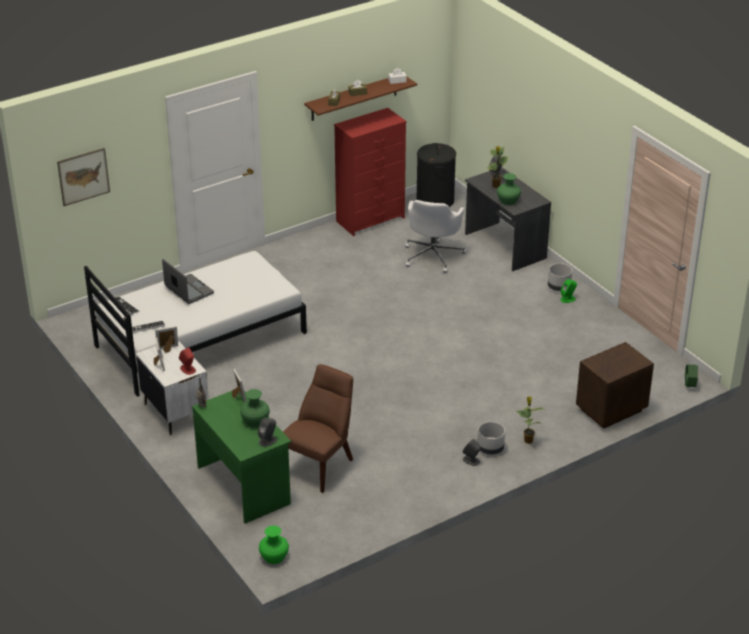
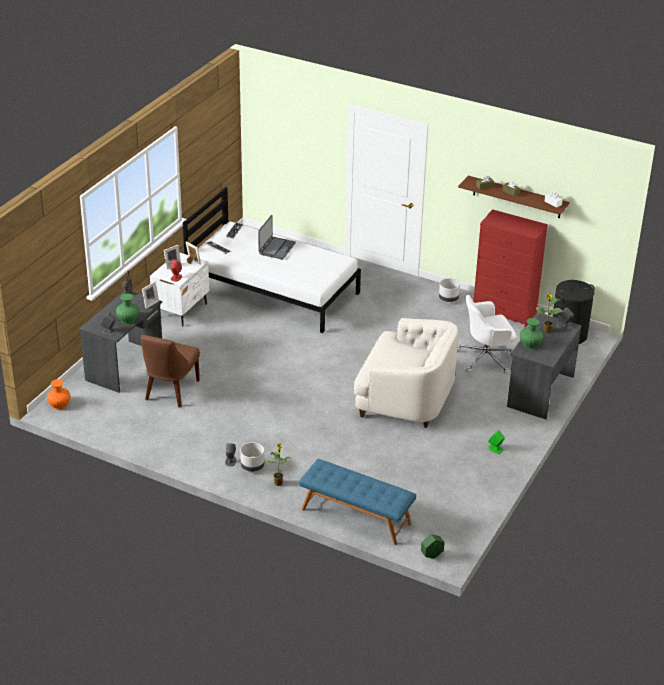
camera: 60 degrees right, 0 degrees up
picture [57,148,110,206] -> none
green desk [192,391,291,524] -> grey desk [79,291,162,393]
green vase [259,525,289,564] -> orange vase [47,379,70,410]
brown chair [283,364,353,493] -> brown chair turned 105 degrees clockwise [141,335,200,408]
grey planter [548,263,572,291] -> grey planter moved to [439,278,460,302]
brown nightstand [576,342,654,429] -> blue bench [299,459,416,545]
none -> white armchair [354,318,458,428]

